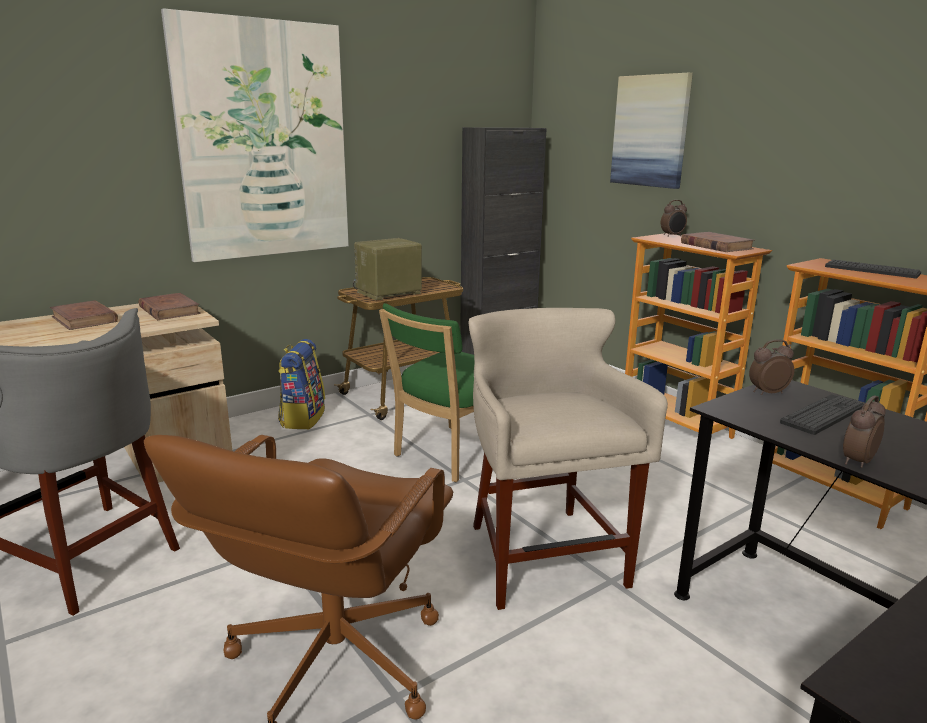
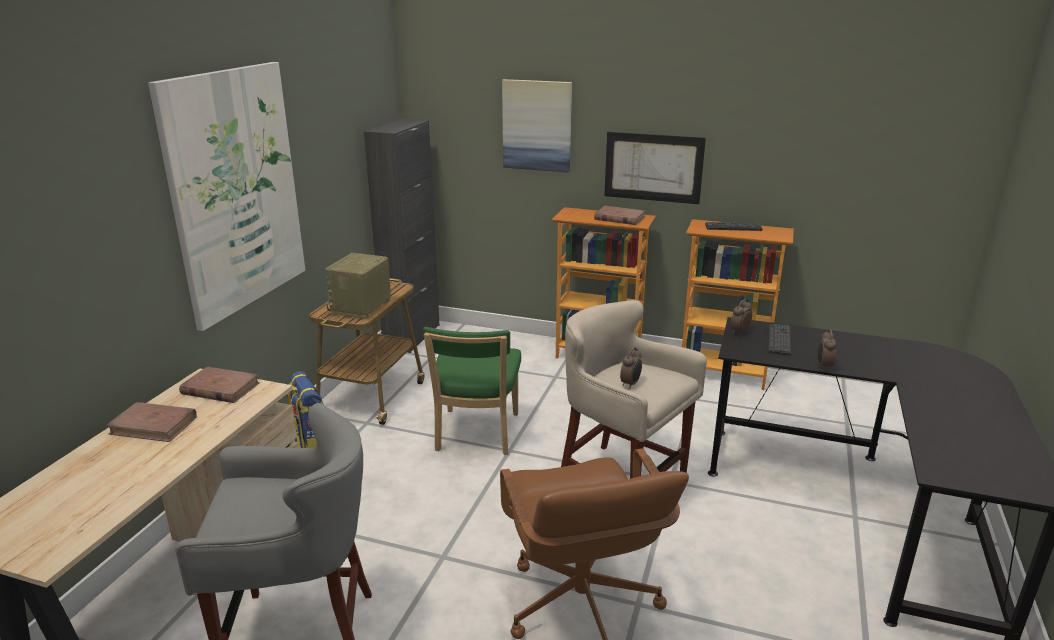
camera: 35 degrees left, 5 degrees up
alarm clock [661,200,687,236] -> alarm clock moved to [620,347,642,389]
none -> picture [604,132,706,204]

